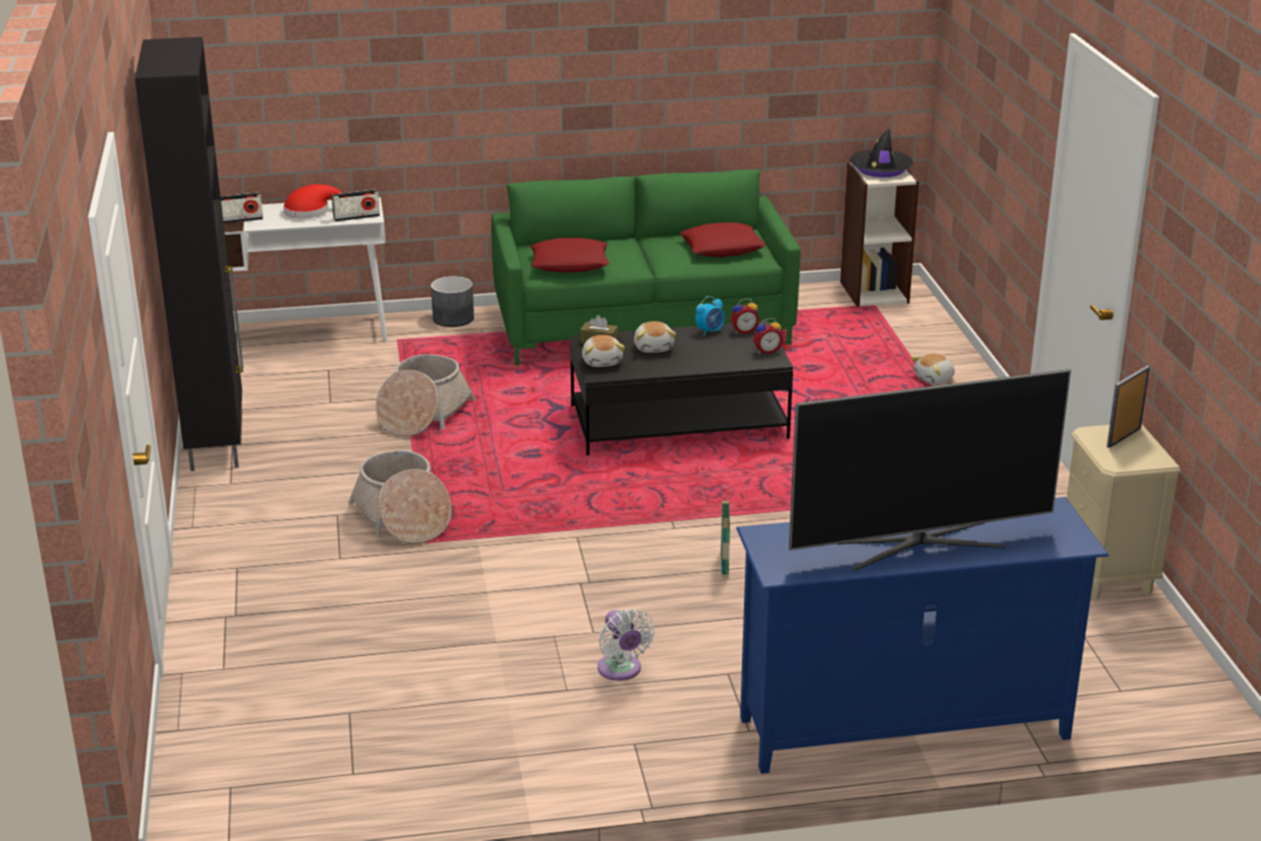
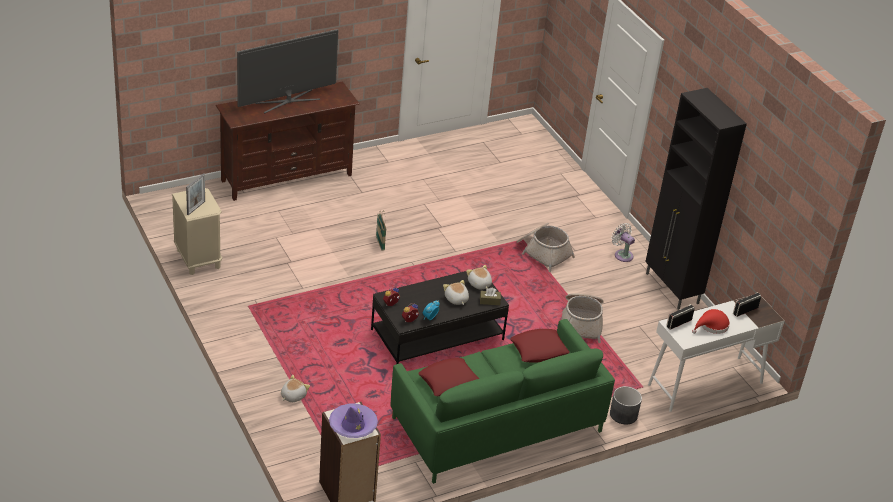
camera: 160 degrees right, 10 degrees up
white fan [598,609,655,681] -> white fan moved to [611,223,635,262]
blue tv stand [736,497,1109,774] -> brown tv stand [216,82,360,201]
black hat [850,128,913,177] -> purple hat [329,403,378,438]

